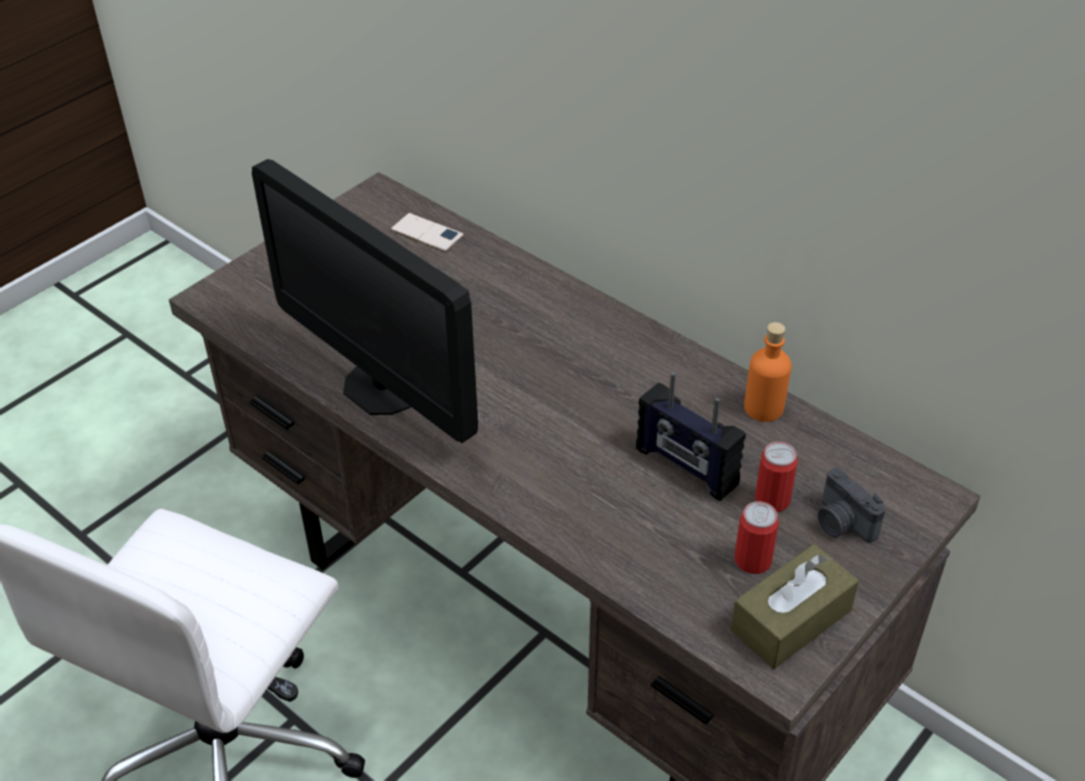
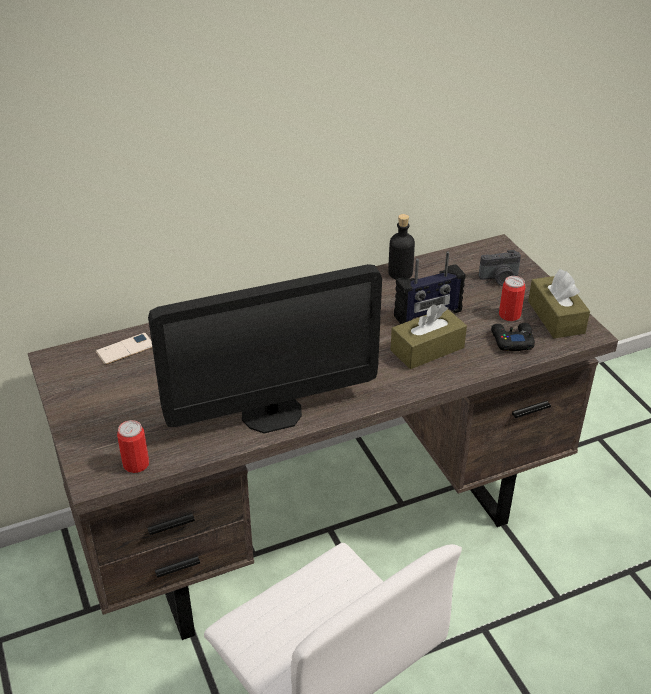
camera: 65 degrees left, 5 degrees down
orange bottle [744,322,792,422] -> black bottle [388,214,415,279]
can [755,442,798,512] -> can moved to [117,420,149,473]
none -> brown tissue box [390,304,467,369]
none -> black game controller [491,323,535,351]

